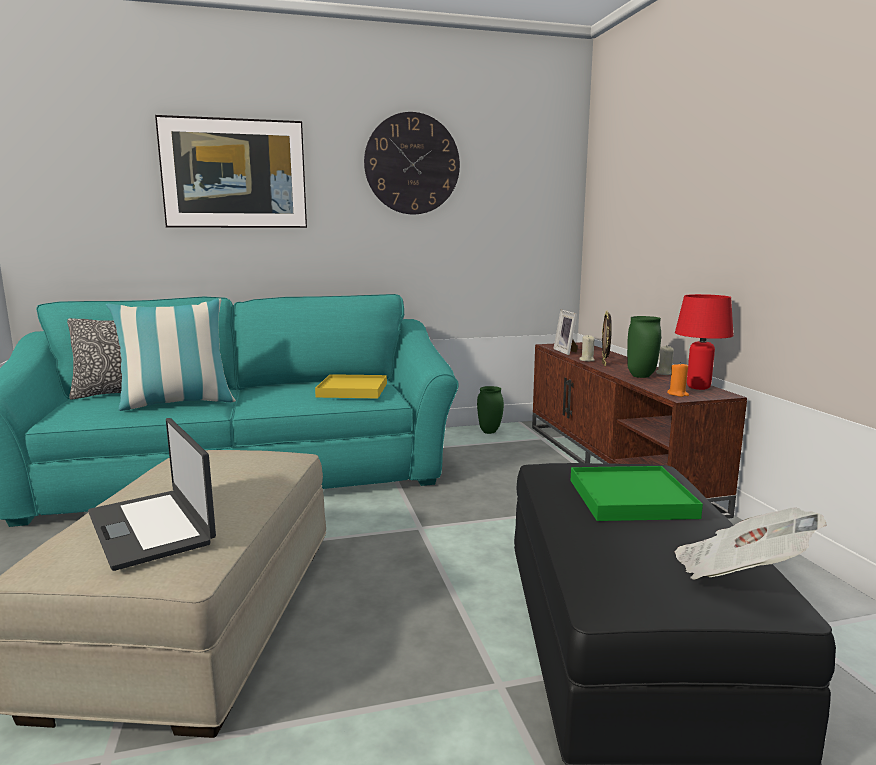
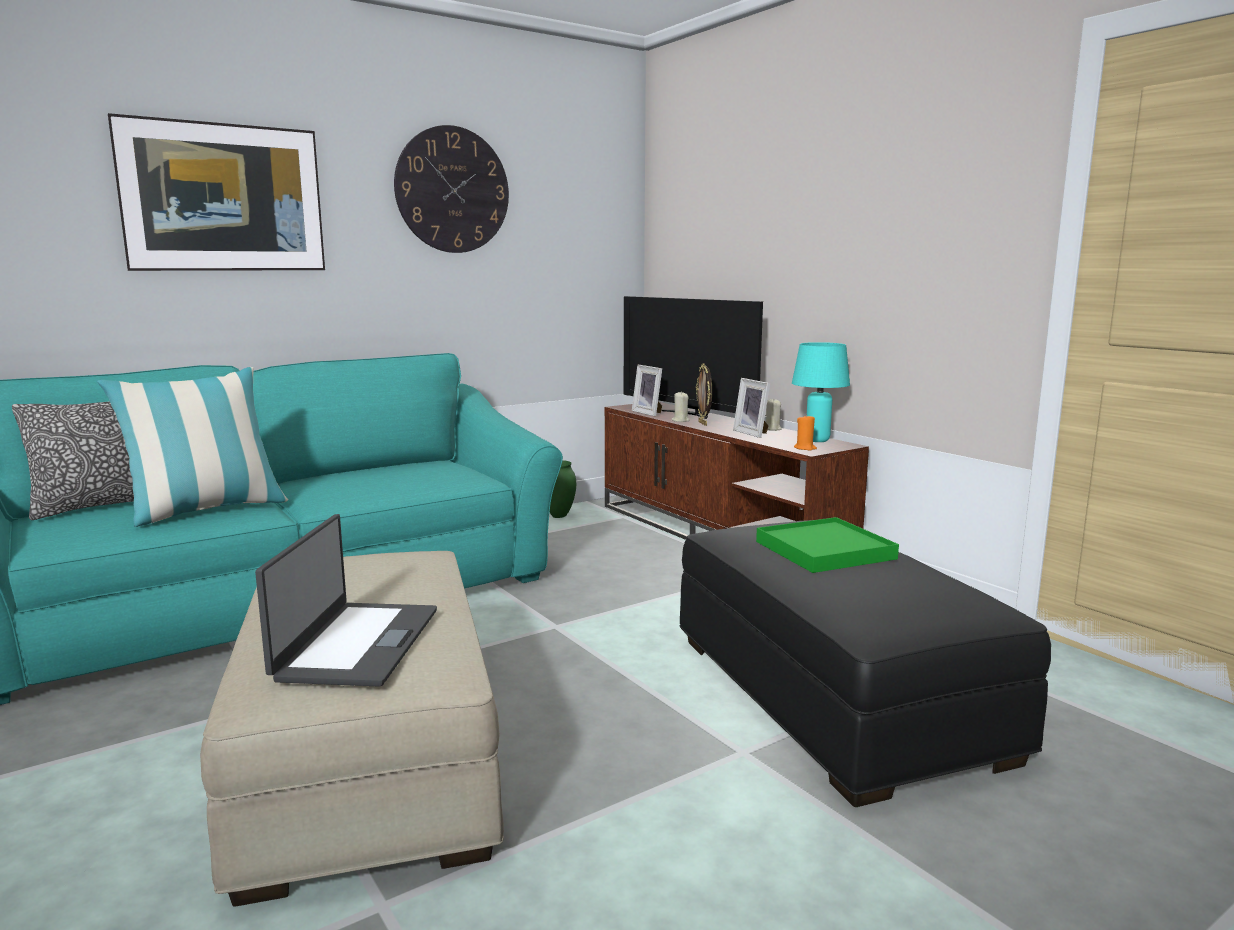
camera: 20 degrees left, 0 degrees up
laptop [88,418,216,571] -> laptop turned 120 degrees counterclockwise [255,514,437,687]
yellow tray [315,374,387,398] -> none
green vase [627,316,661,378] -> picture frame [733,378,770,438]
red table lamp [675,294,734,390] -> turquoise table lamp [792,342,850,442]
newspaper [675,507,826,580] -> none
none -> television [624,296,763,419]

